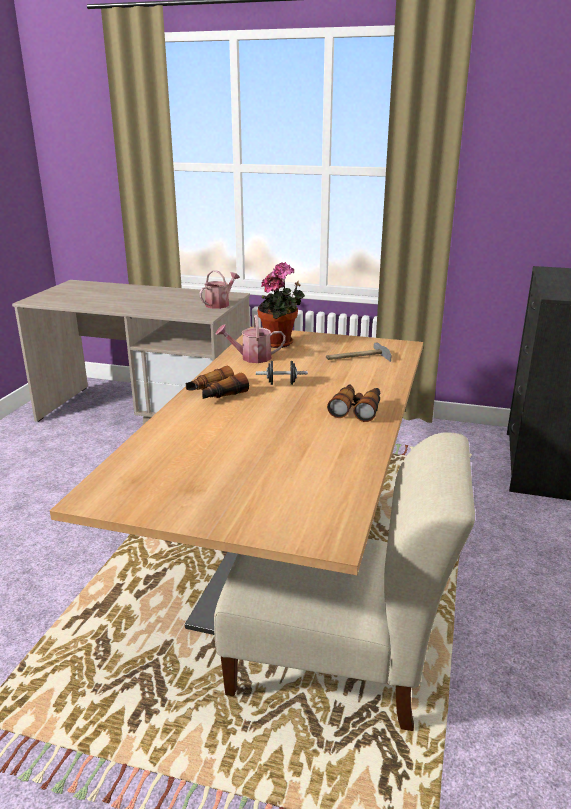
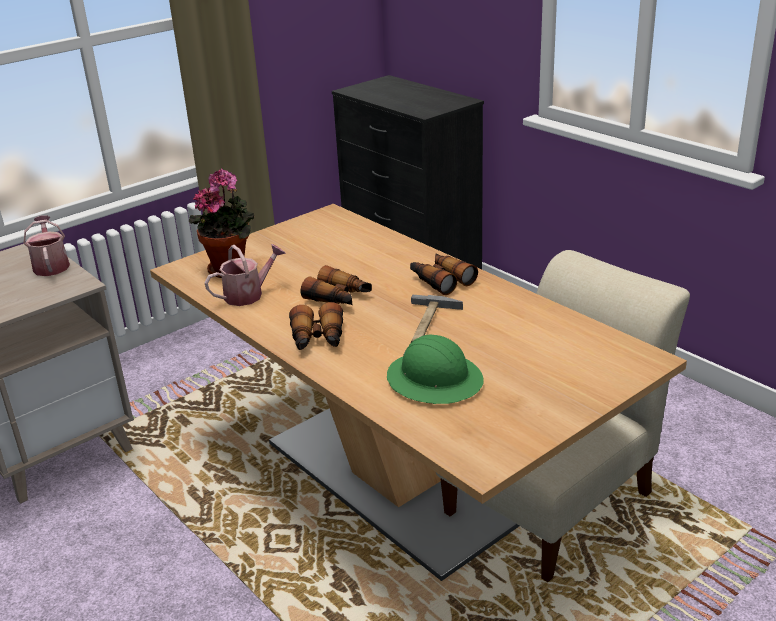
camera: 55 degrees left, 5 degrees up
watering can [215,315,286,363] -> watering can turned 150 degrees counterclockwise [205,244,286,306]
black dumbbell [256,361,308,385] -> binoculars [301,265,372,305]
hammer [326,342,392,362] -> hammer moved to [411,295,463,342]
none -> green hard hat [387,334,484,404]

